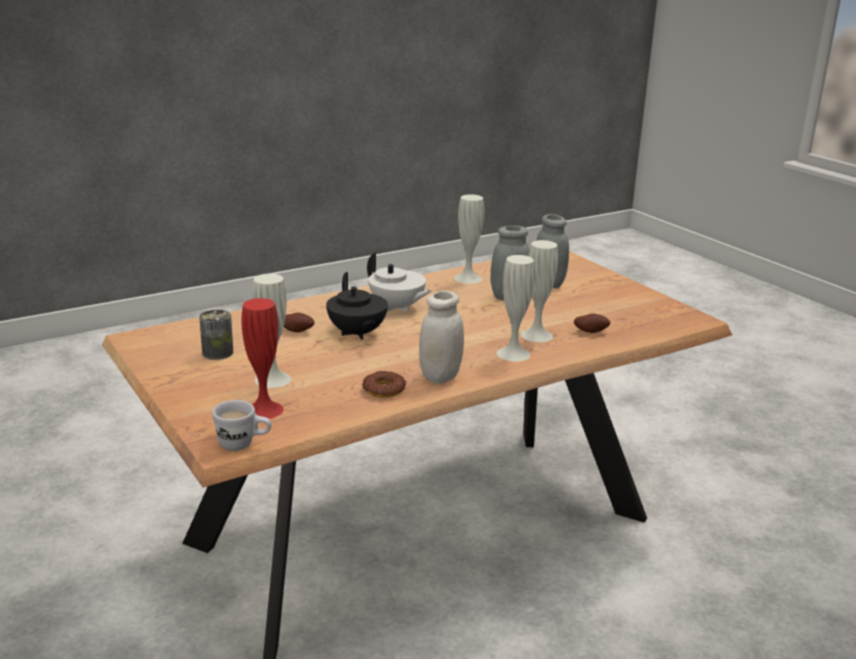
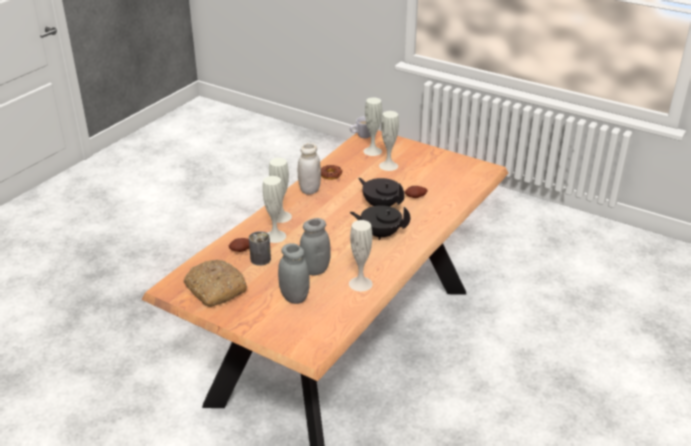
camera: 155 degrees right, 10 degrees up
can [199,310,233,360] -> can moved to [249,231,271,266]
red vase [242,298,284,419] -> white vase [363,97,382,156]
white teapot [367,253,432,312] -> black teapot [350,205,410,240]
none -> bread [184,260,247,307]

